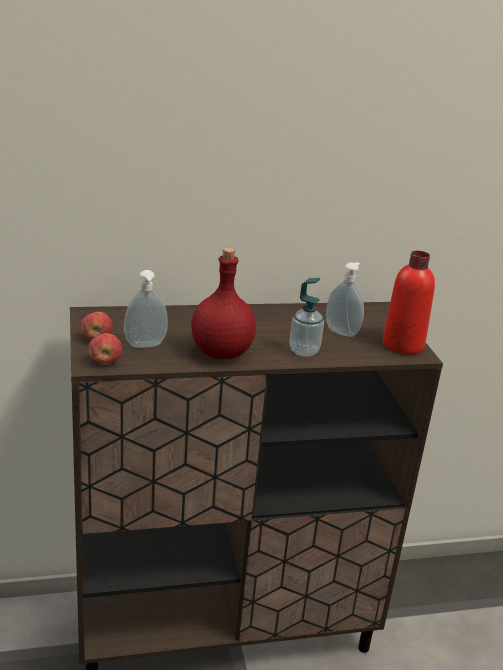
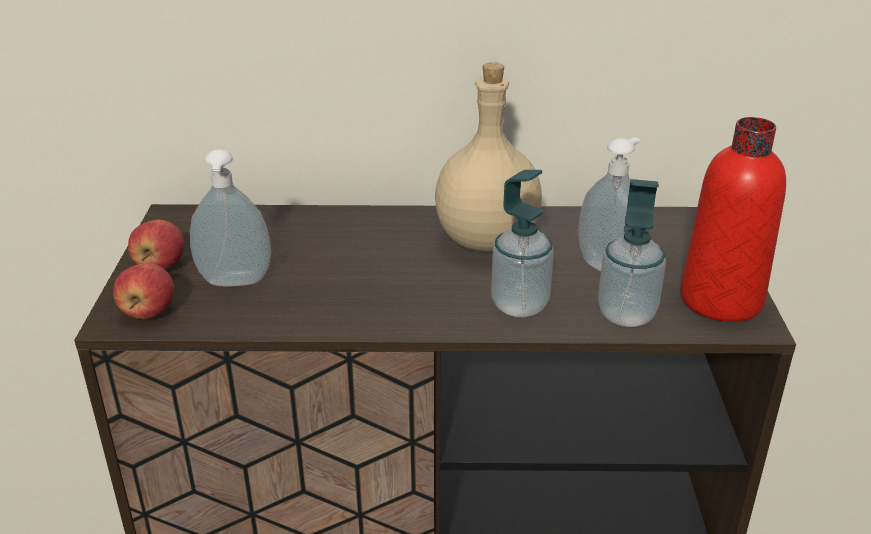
camera: 15 degrees right, 5 degrees up
red bottle [191,248,256,359] -> none
none -> beige bottle [435,62,542,252]
none -> soap dispenser [598,179,666,327]

